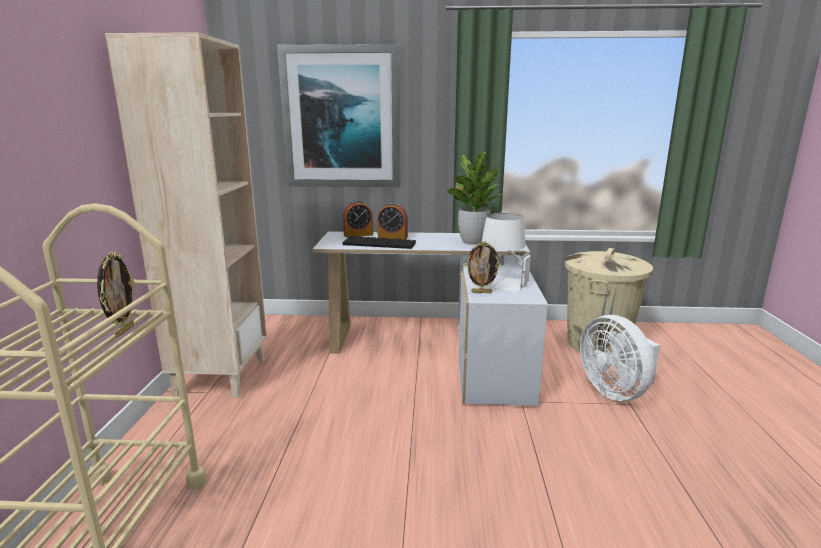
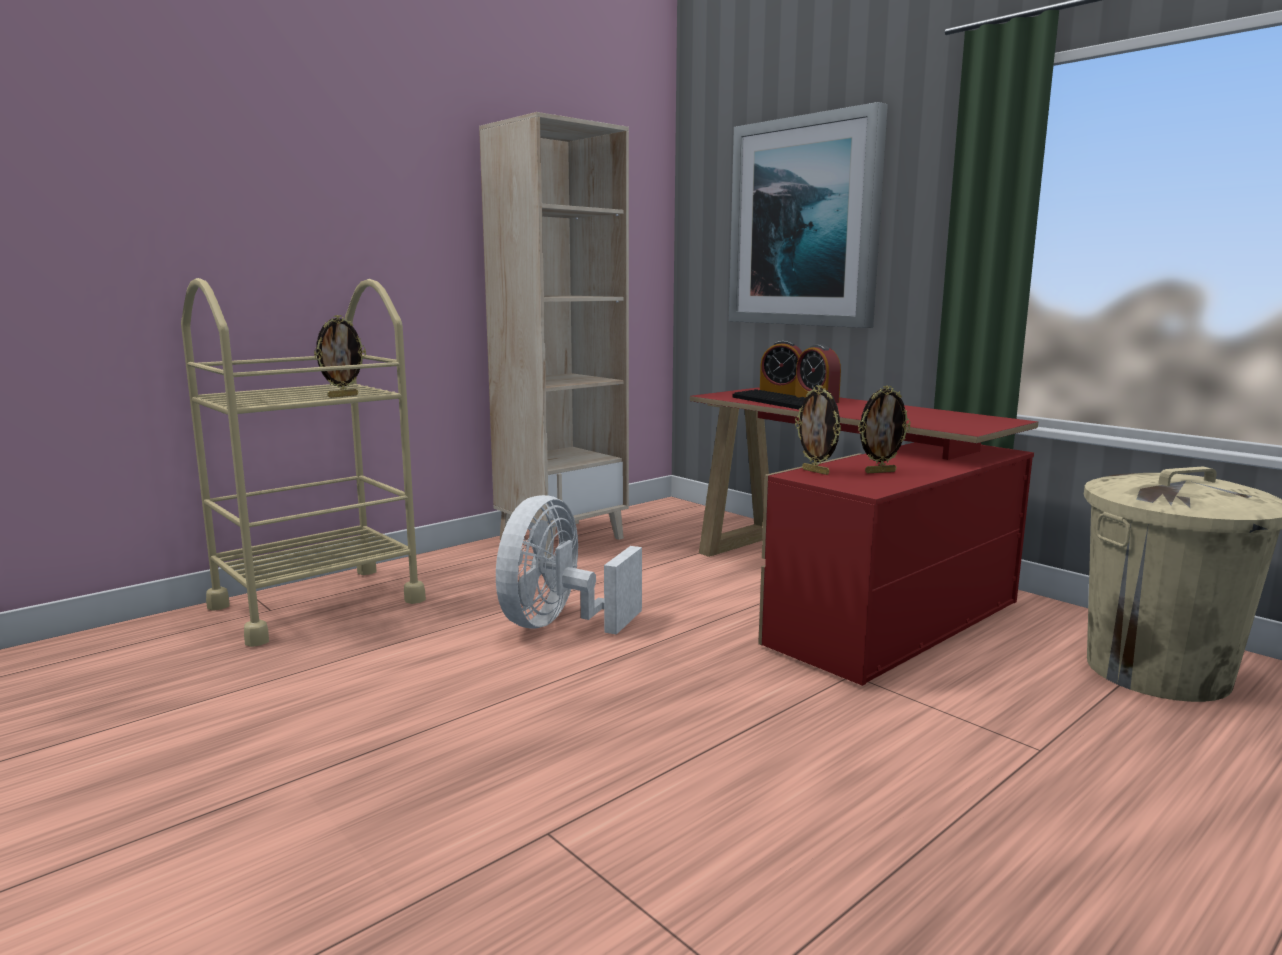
camera: 45 degrees right, 5 degrees down
white desk [312,231,548,406] -> red desk [690,388,1038,686]
potted plant [446,152,505,245] -> none
white table lamp [481,213,531,292] -> picture frame [858,386,911,473]
white fan [580,315,660,401] -> white fan moved to [496,495,642,635]

